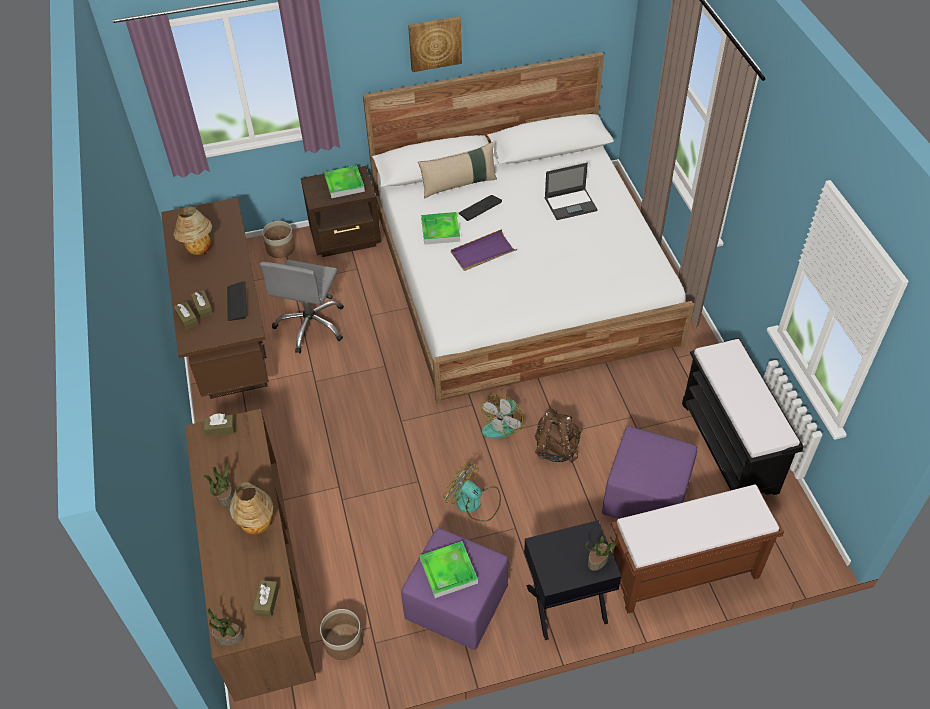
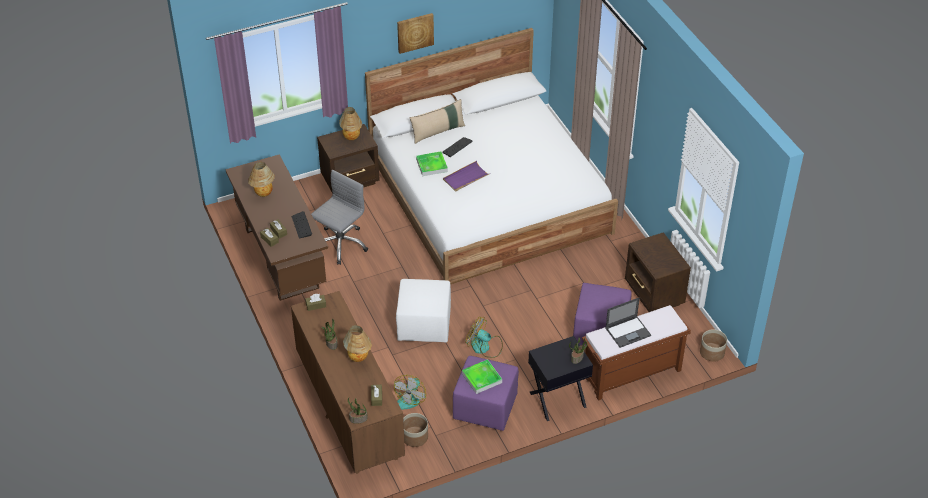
camera: 10 degrees left, 5 degrees down
grey office chair [260,260,344,353] -> grey office chair turned 150 degrees counterclockwise [311,170,368,265]
planter [262,221,295,258] -> planter moved to [700,329,727,362]
tray [324,165,365,198] -> table lamp [339,107,362,140]
fan [481,394,523,438] -> fan moved to [394,375,426,409]
brown backpack [535,408,581,463] -> none
laptop [545,163,598,220] -> laptop moved to [605,298,651,348]
black bench [682,338,804,495] -> brown nightstand [625,232,691,312]
none -> white ottoman [396,279,451,343]

